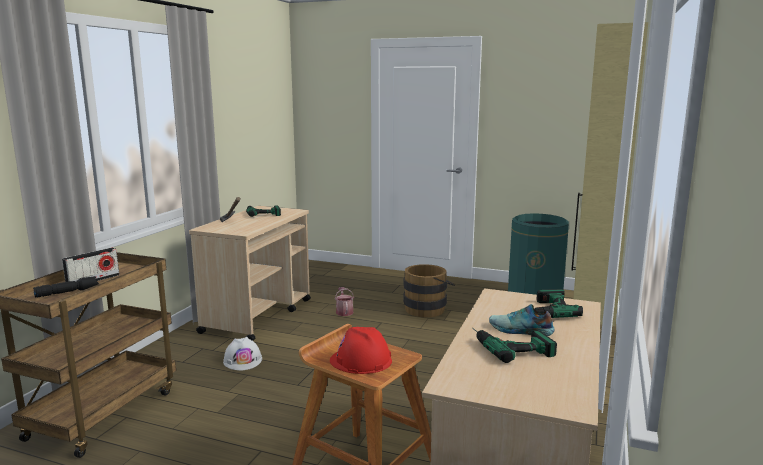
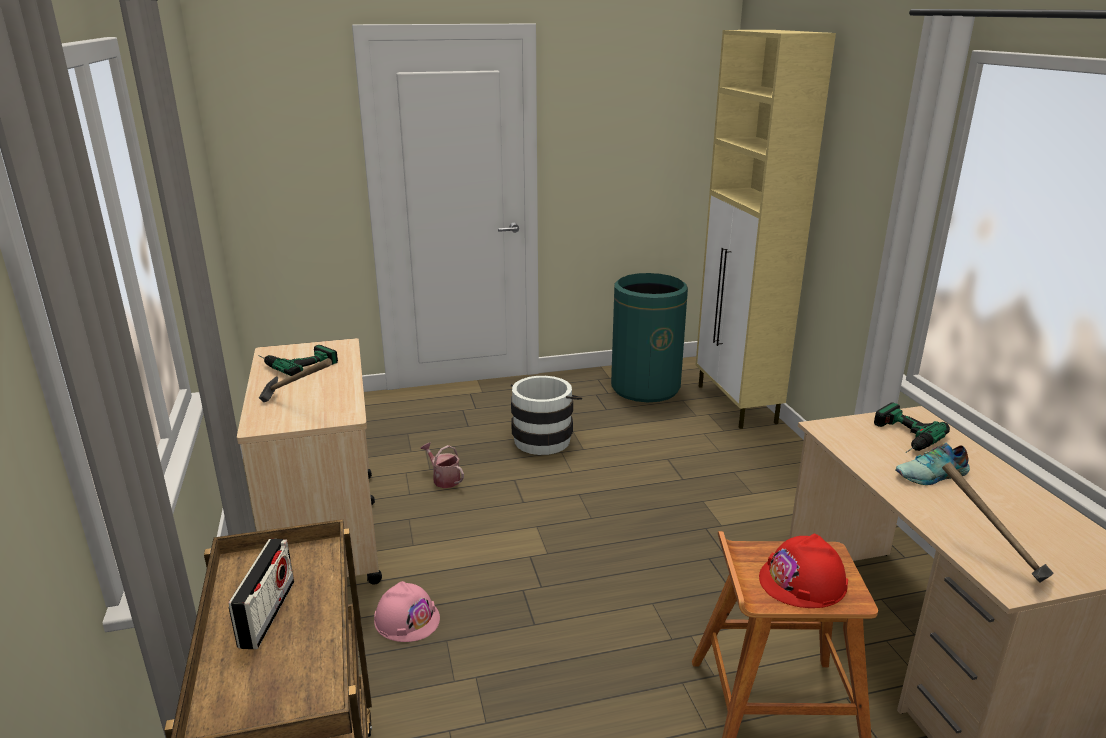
camera: 35 degrees left, 10 degrees up
black flashlight [33,276,99,297] -> none
white hard hat [223,337,262,370] -> pink hard hat [374,581,440,642]
brown bucket [403,264,455,317] -> white bucket [511,376,582,455]
power drill [472,327,557,363] -> none
none -> hammer [942,462,1054,583]

